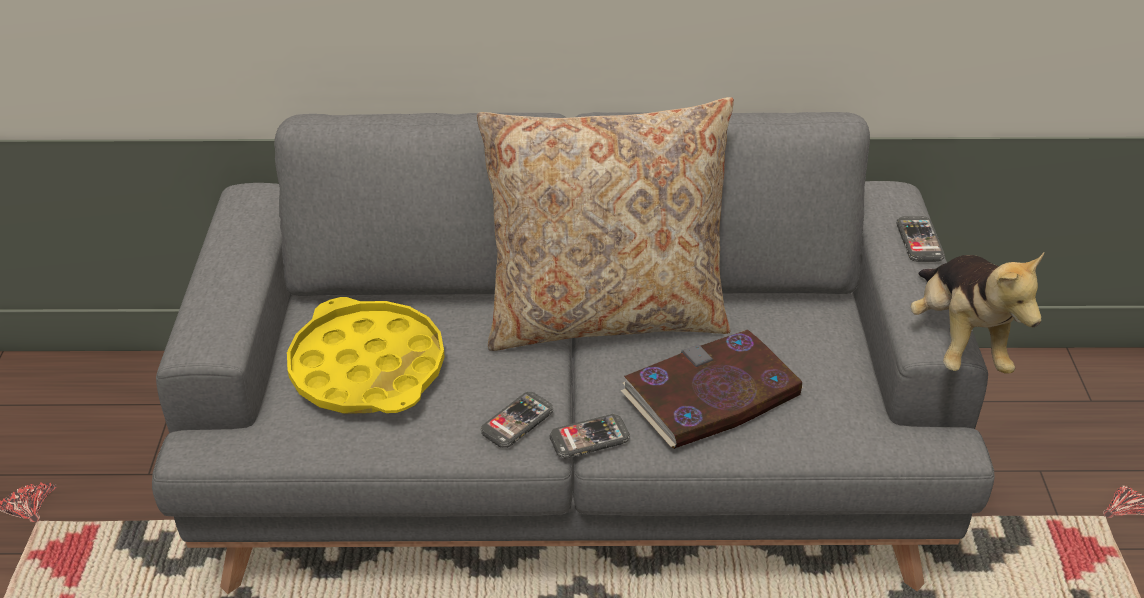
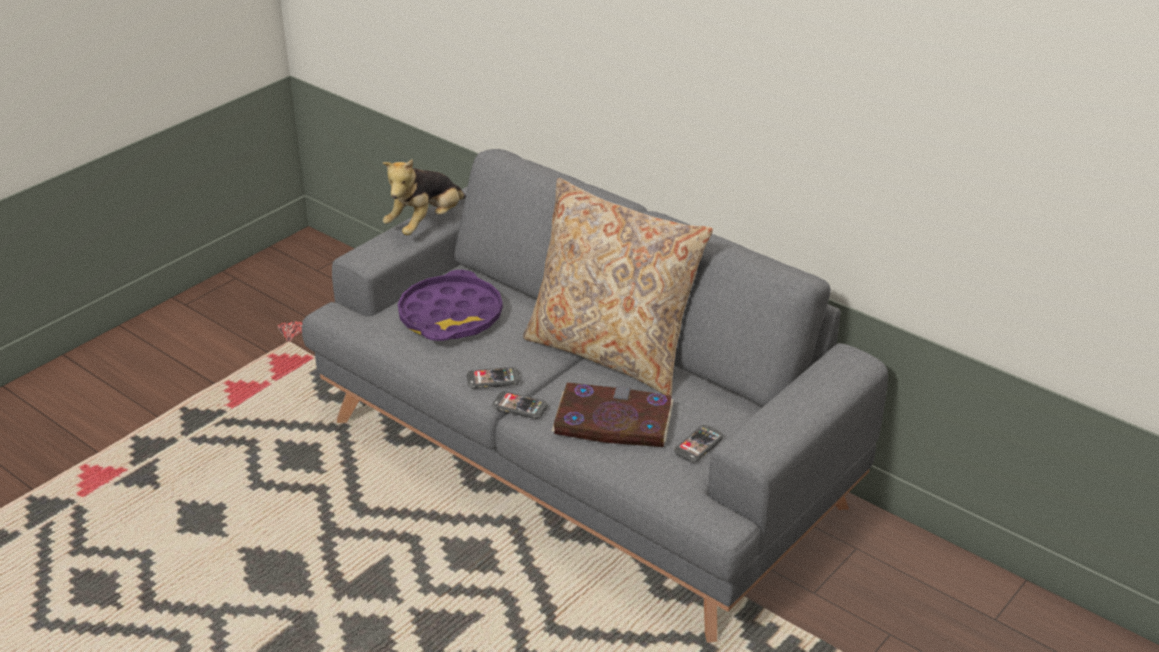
camera: 40 degrees right, 5 degrees down
yellow tray [287,297,445,414] -> purple tray [398,270,503,341]
phone [896,216,945,262] -> phone moved to [674,425,724,463]
plush toy [910,253,1044,374] -> plush toy moved to [383,159,466,235]

